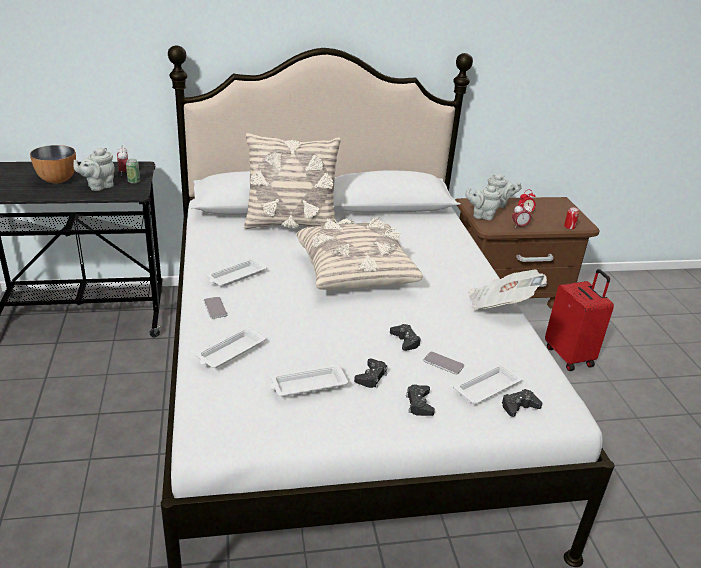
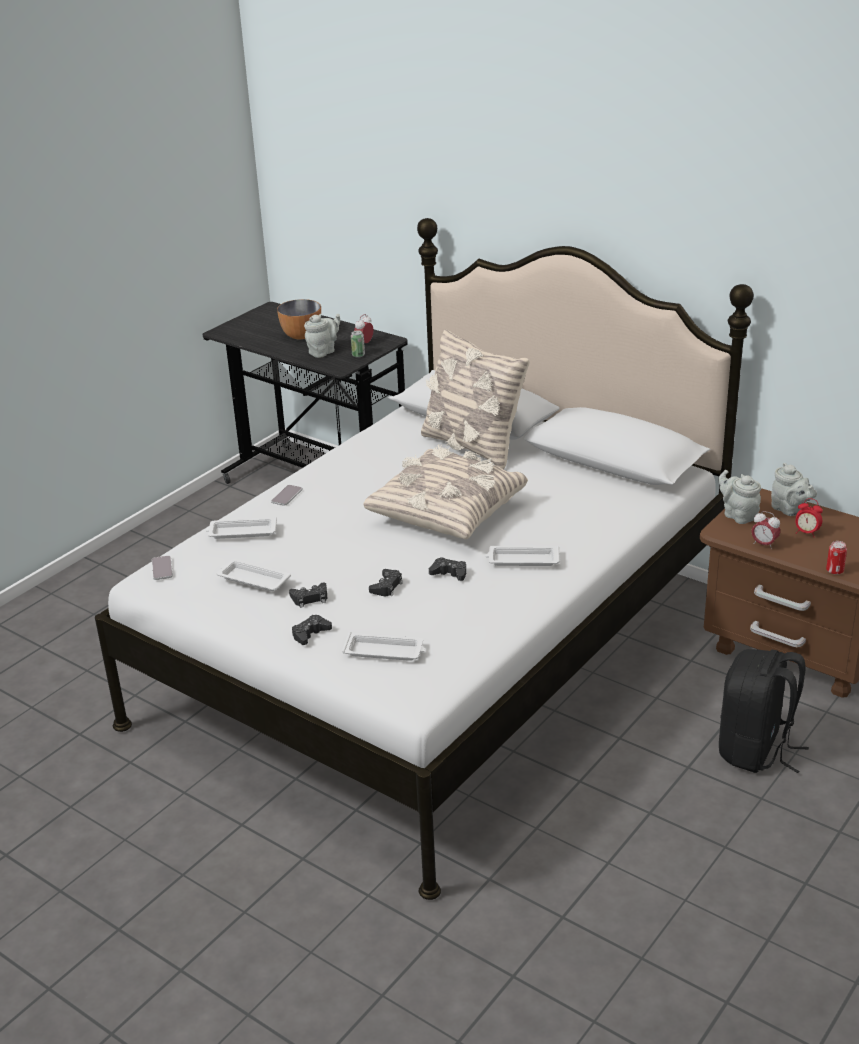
camera: 50 degrees right, 0 degrees up
grey teapot [73,147,115,191] -> grey teapot turned 135 degrees clockwise [304,314,340,358]
white tray [206,257,267,287] -> white tray moved to [485,546,560,566]
phone [424,351,464,375] -> phone moved to [152,555,173,580]
newspaper [468,270,547,310] -> none
black game controller [502,389,543,417] -> black game controller moved to [429,557,466,581]
red suitcase [545,269,614,371] -> black backpack [719,649,809,773]

